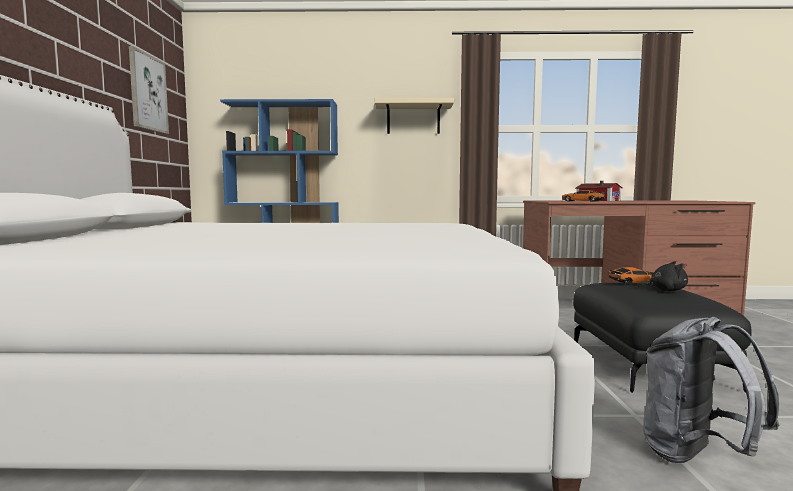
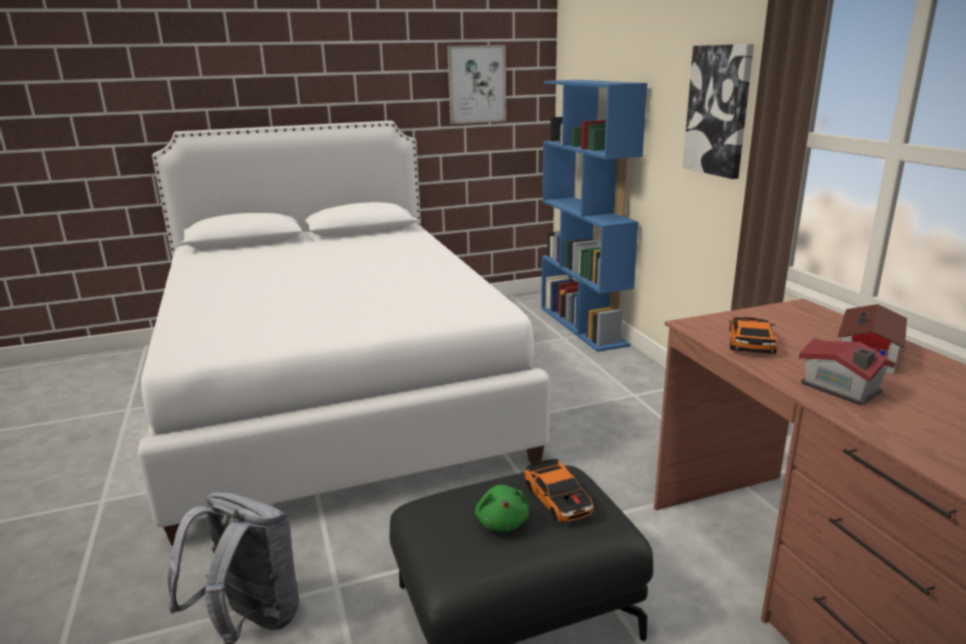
camera: 70 degrees right, 15 degrees up
beige shelf [375,98,454,134] -> picture [683,44,754,179]
black plush toy [637,261,688,291] -> green plush toy [475,485,529,531]
none -> toy house [799,338,895,406]

